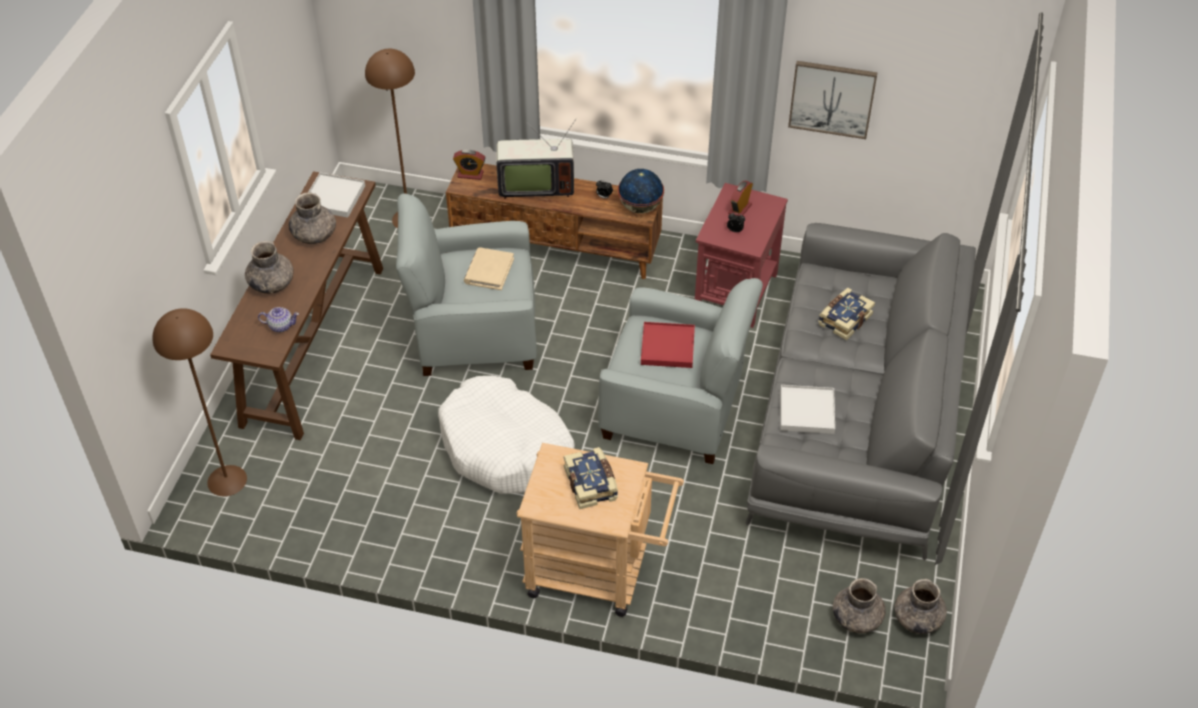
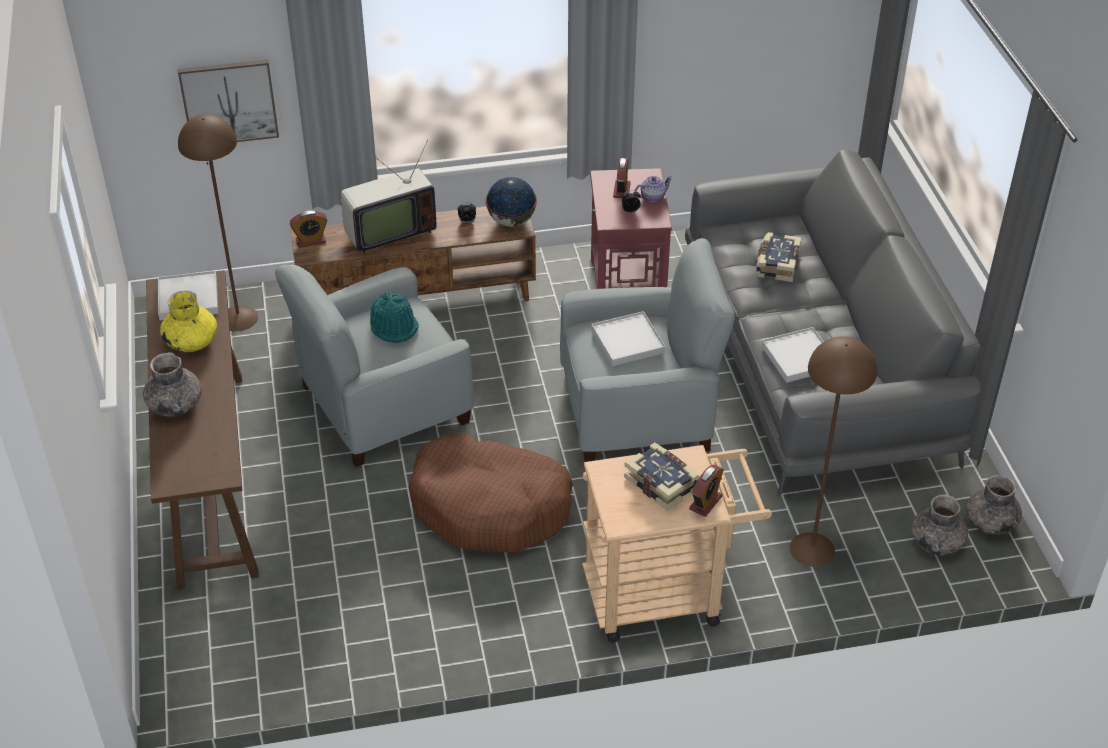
camera: 25 degrees left, 5 degrees down
brown floor lamp [152,308,247,496] -> brown floor lamp moved to [790,337,877,567]
teapot [258,307,299,332] -> teapot moved to [634,176,673,202]
grey vase [289,193,336,244] -> yellow vase [160,291,217,352]
white dog bed [438,376,575,494] -> brown dog bed [409,433,573,553]
beige book [464,247,514,290] -> turquoise hat [370,292,419,343]
red tray [641,322,695,368] -> white tray [591,311,666,366]
picture [788,61,878,139] -> picture moved to [178,60,279,142]
none -> alarm clock [689,465,724,517]

